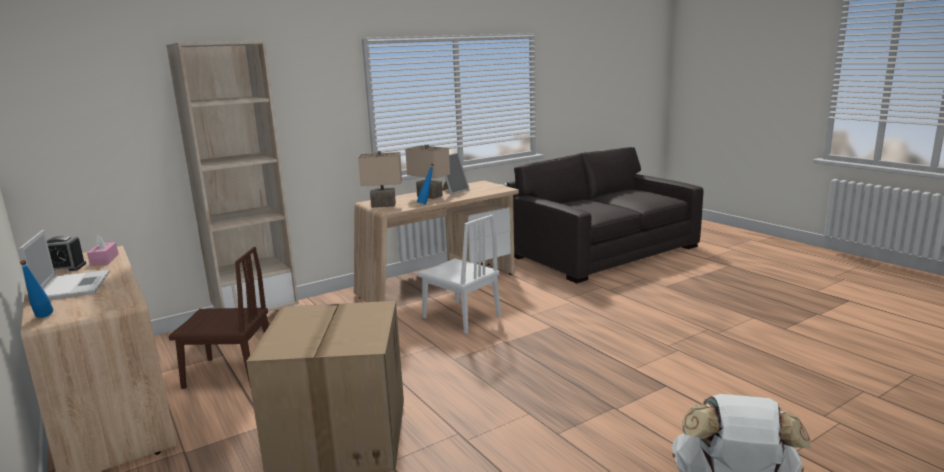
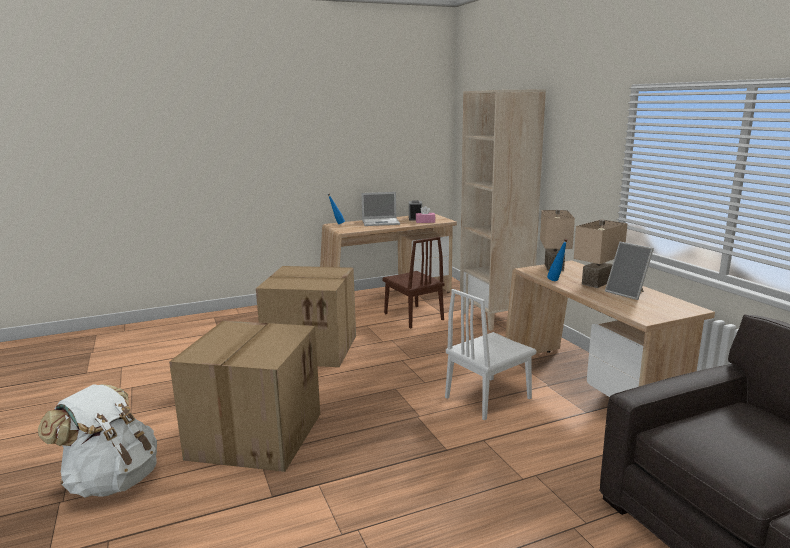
camera: 100 degrees right, 0 degrees up
brown chair [169,247,269,389] -> brown chair turned 45 degrees counterclockwise [382,237,444,329]
none -> cardboard box [169,321,320,472]

